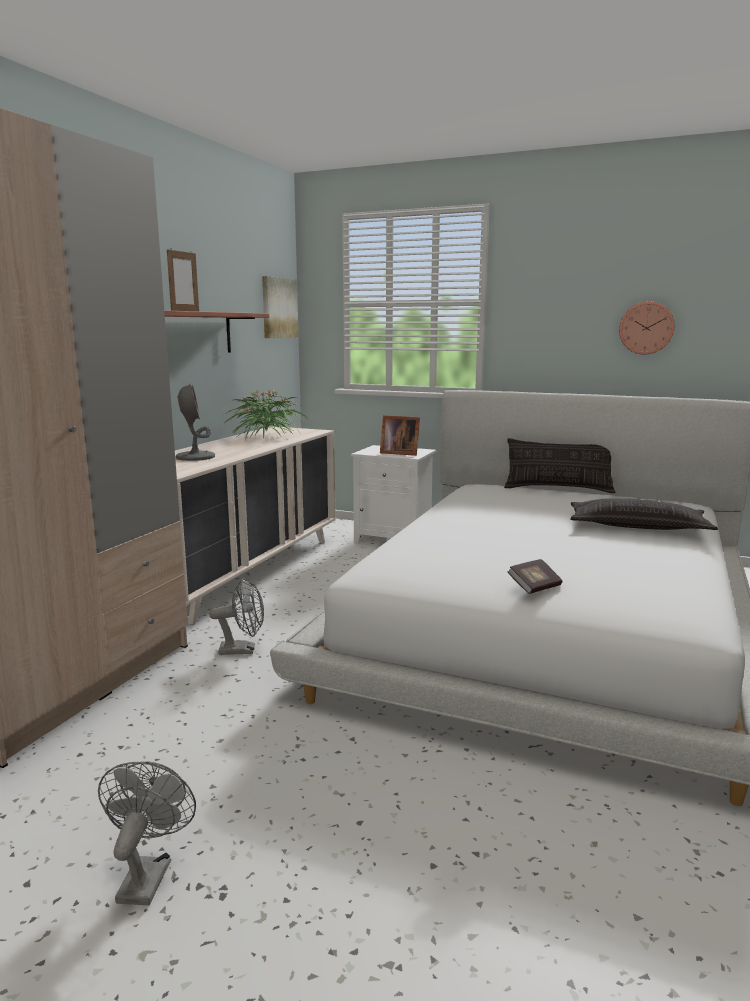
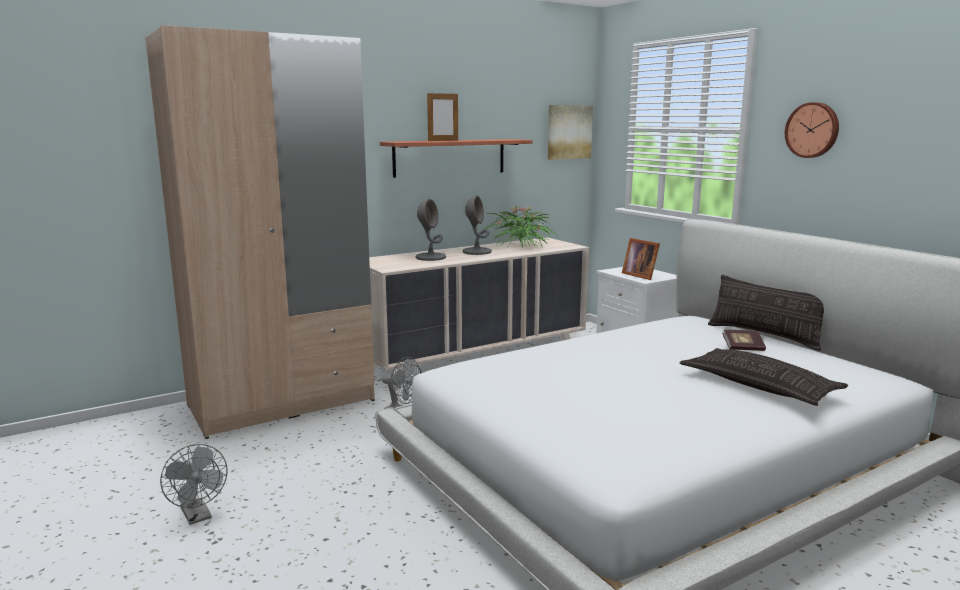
camera: 35 degrees right, 0 degrees up
grey fan [98,761,196,905] -> grey fan turned 105 degrees clockwise [160,444,228,525]
book [508,559,562,594] -> book moved to [722,330,766,351]
wall clock [619,302,675,354] -> wall clock moved to [785,102,839,158]
none -> grey table lamp [462,195,492,255]

